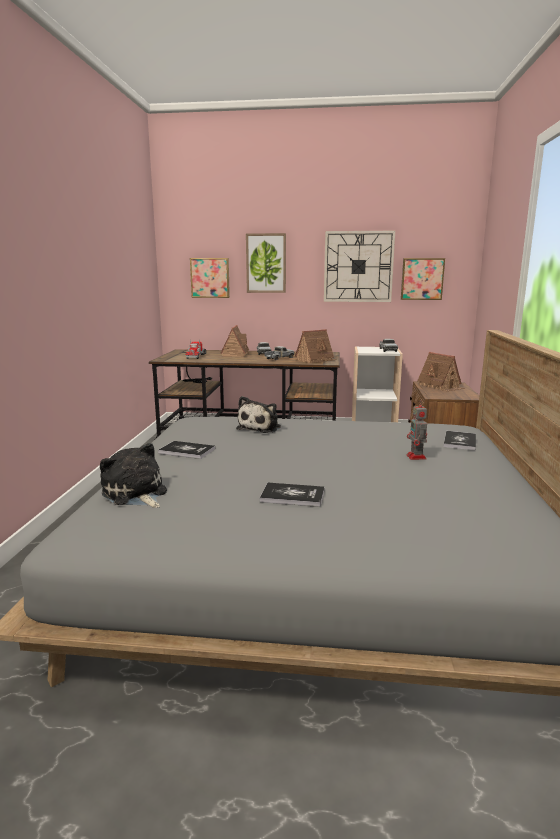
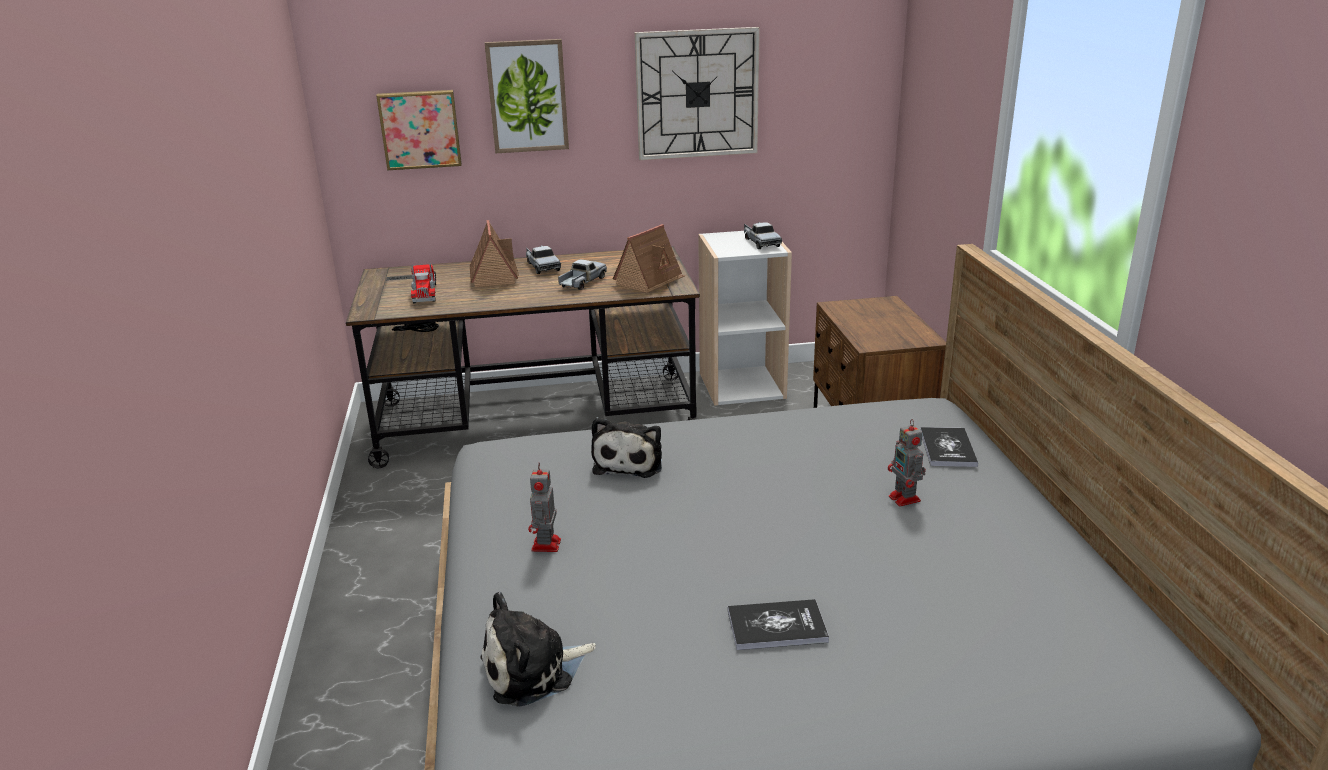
camera: 15 degrees left, 10 degrees up
plush toy [100,443,167,508] -> plush toy turned 60 degrees counterclockwise [481,592,596,707]
book [158,441,215,459] -> toy robot [528,463,561,552]
picture [401,258,445,300] -> none
toy house [417,352,465,391] -> none

